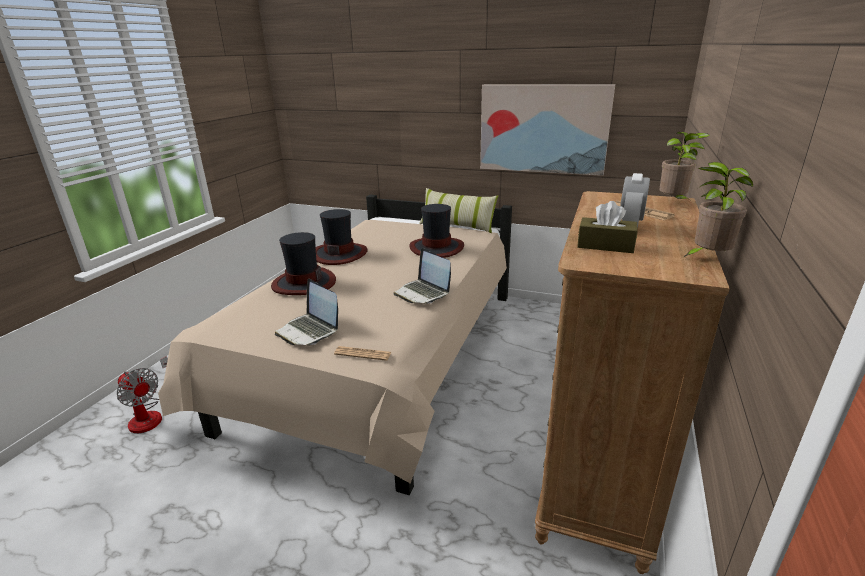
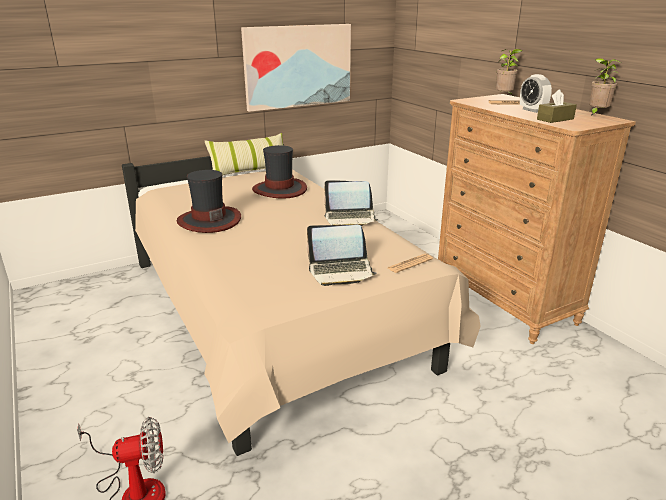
camera: 50 degrees left, 0 degrees up
hat [271,232,336,295] -> none

